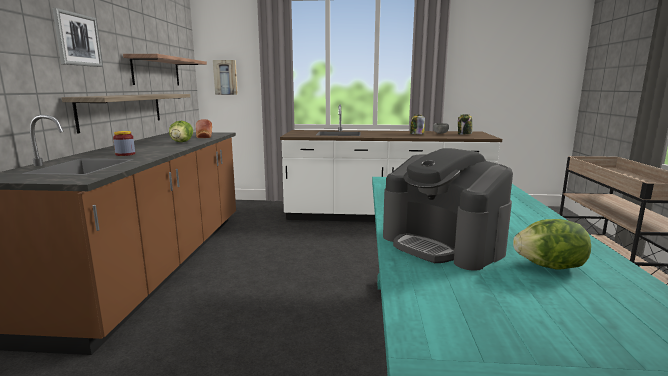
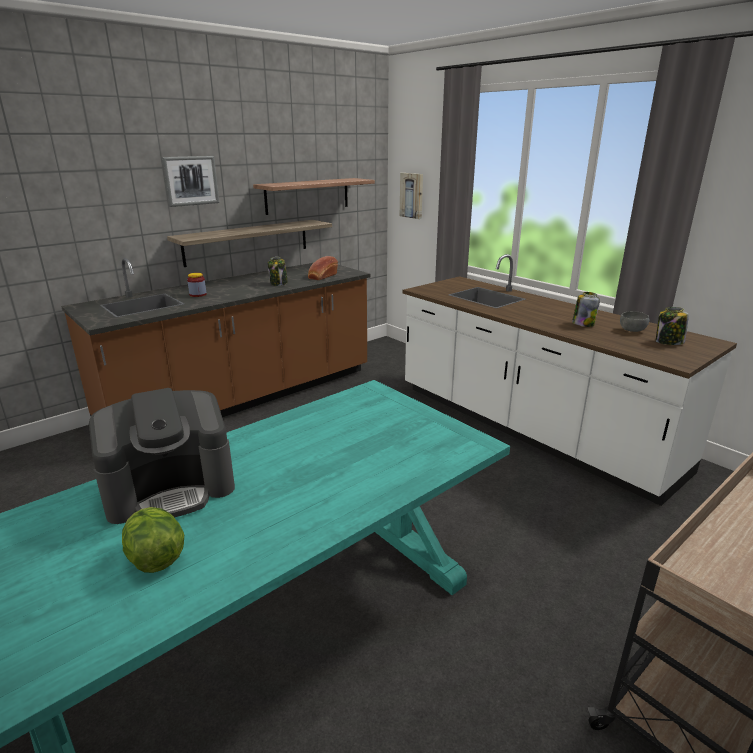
camera: 45 degrees right, 10 degrees up
lettuce [169,121,193,142] -> jar [268,257,288,286]
coffee machine [383,148,513,271] -> coffee machine turned 120 degrees counterclockwise [89,388,235,524]

